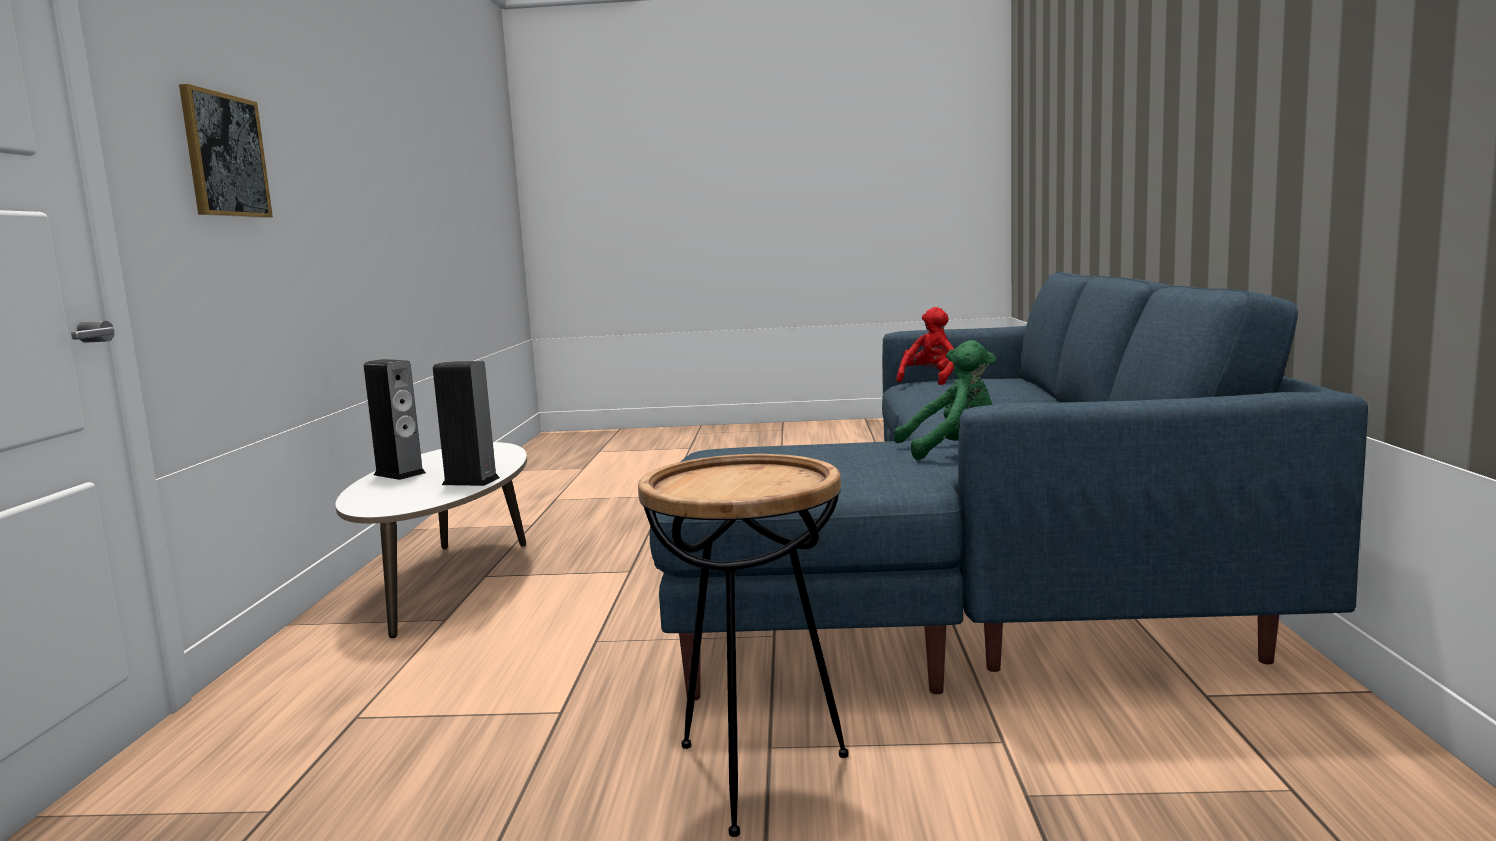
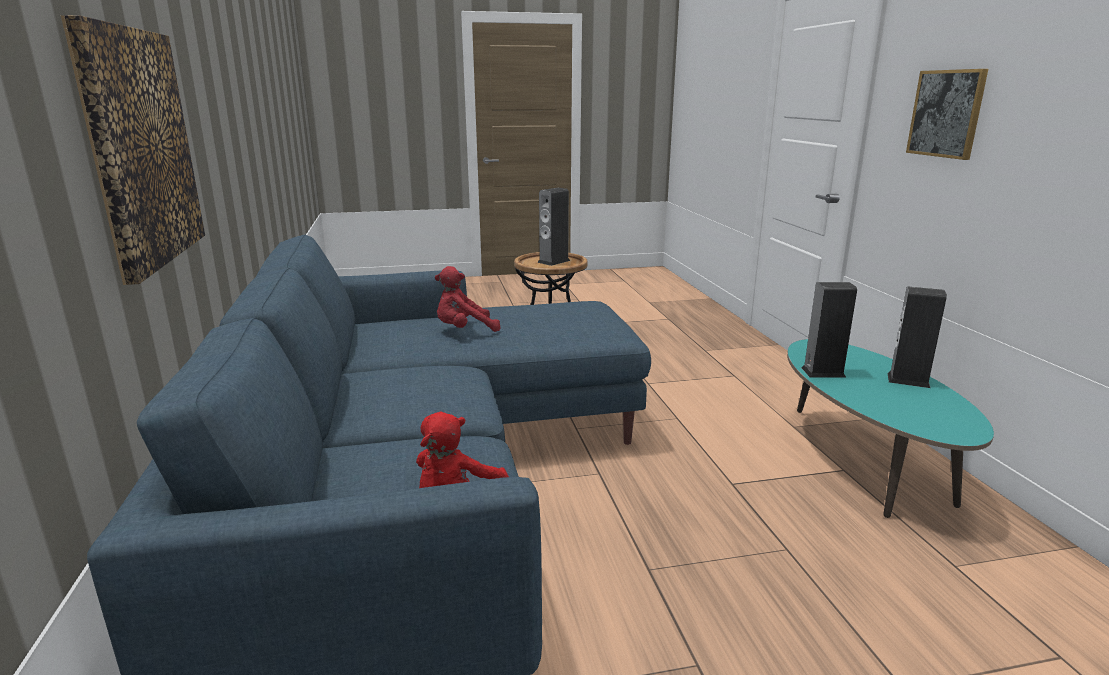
camera: 165 degrees right, 10 degrees up
white coffee table [335,442,527,638] -> turquoise coffee table [787,339,994,518]
green plush toy [894,340,996,460] -> red plush toy [435,266,500,332]
none -> picture [61,15,205,285]
none -> speaker [537,188,570,266]

